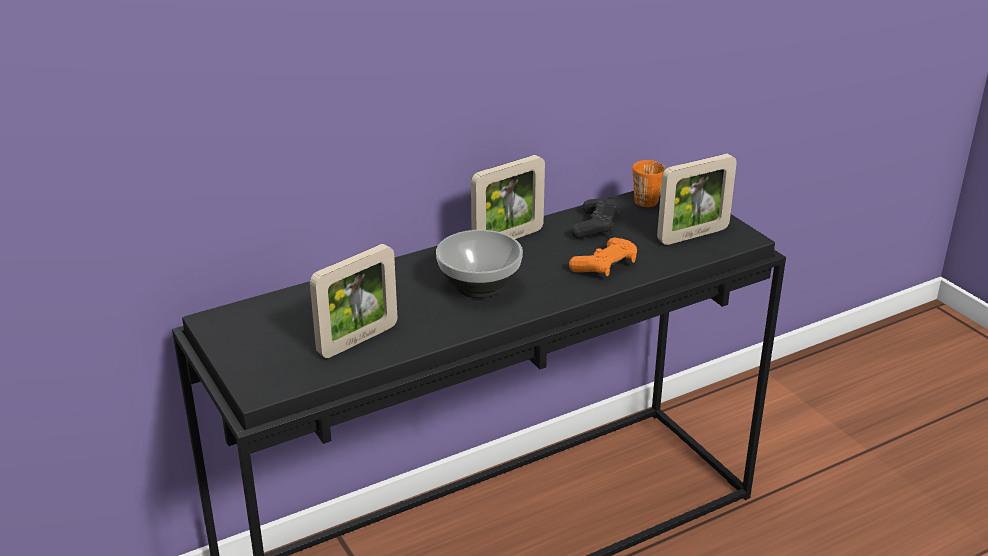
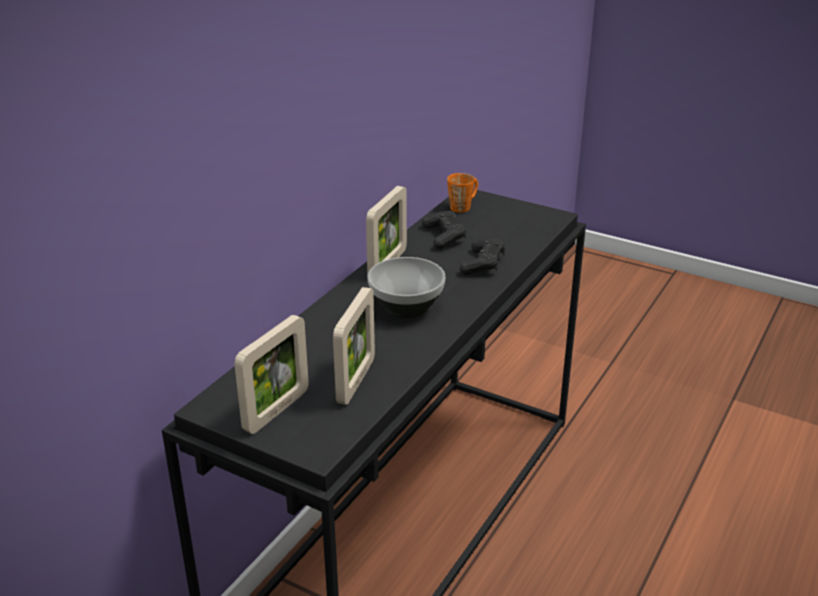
camera: 30 degrees left, 0 degrees up
orange game controller [569,238,637,276] -> black game controller [460,238,505,275]
picture frame [657,154,737,245] -> picture frame moved to [234,315,309,434]

